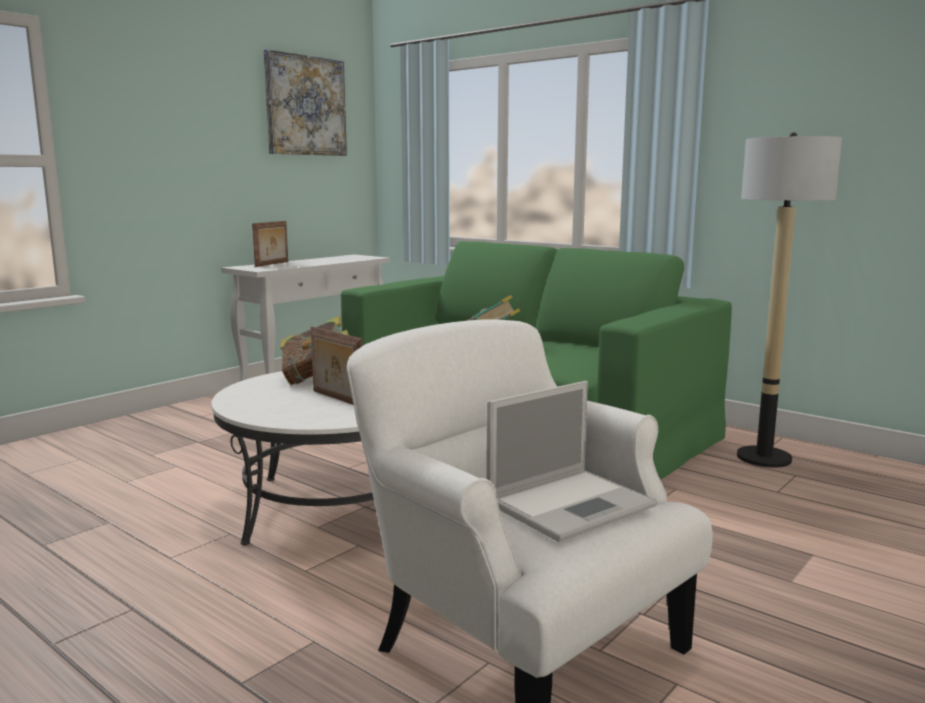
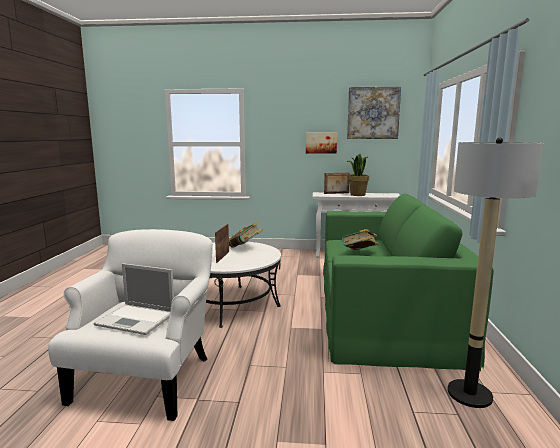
camera: 55 degrees right, 0 degrees up
none -> picture [306,133,337,154]
none -> potted plant [347,154,369,196]

